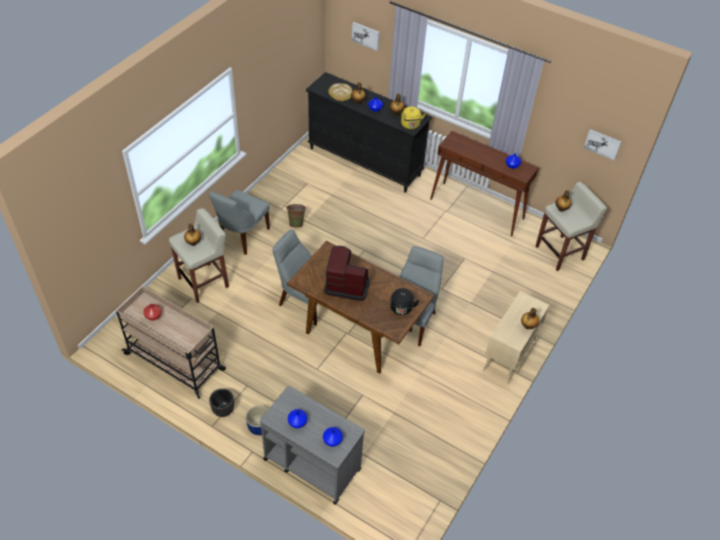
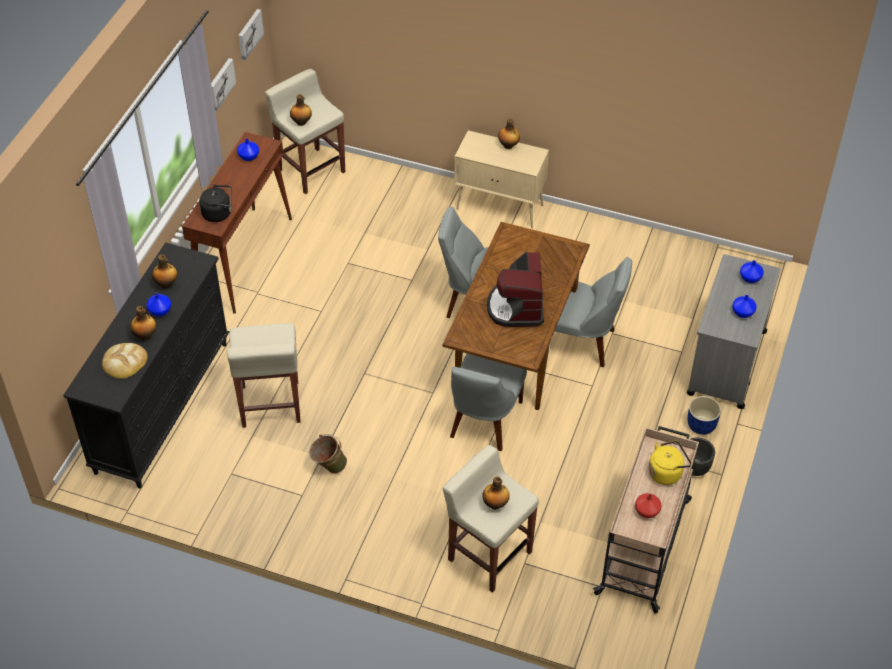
camera: 100 degrees left, 0 degrees up
grey chair [209,190,270,255] -> grey chair moved to [555,257,632,367]
picture [352,22,380,51] -> picture moved to [211,58,236,111]
black kettle [390,288,419,315] -> black kettle moved to [199,185,232,222]
yellow kettle [401,107,425,129] -> yellow kettle moved to [648,440,692,485]
none -> beige stool [227,323,301,428]

